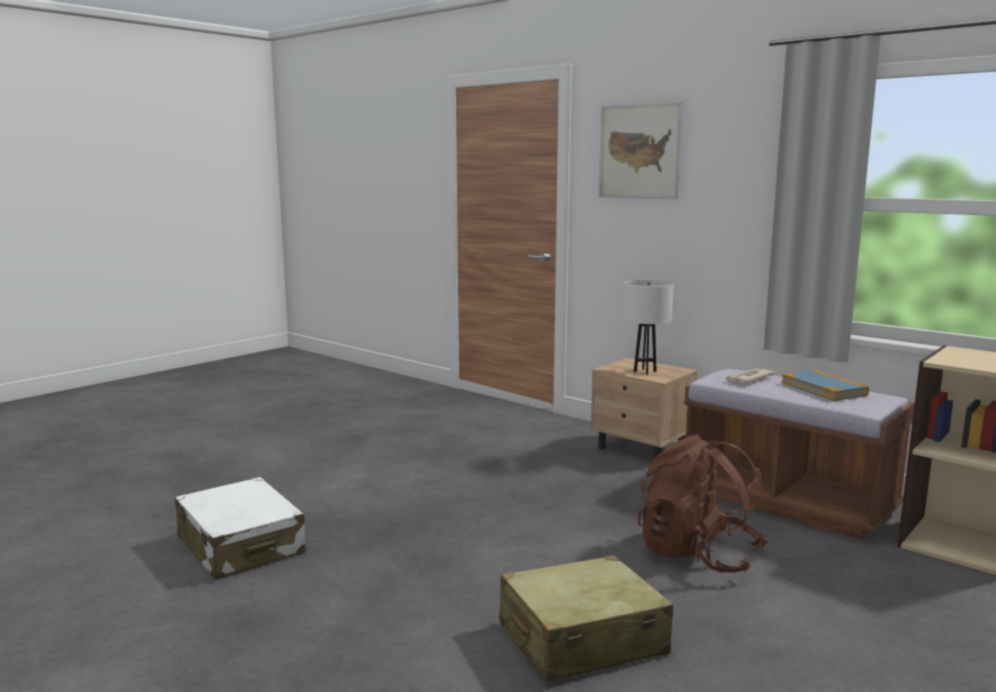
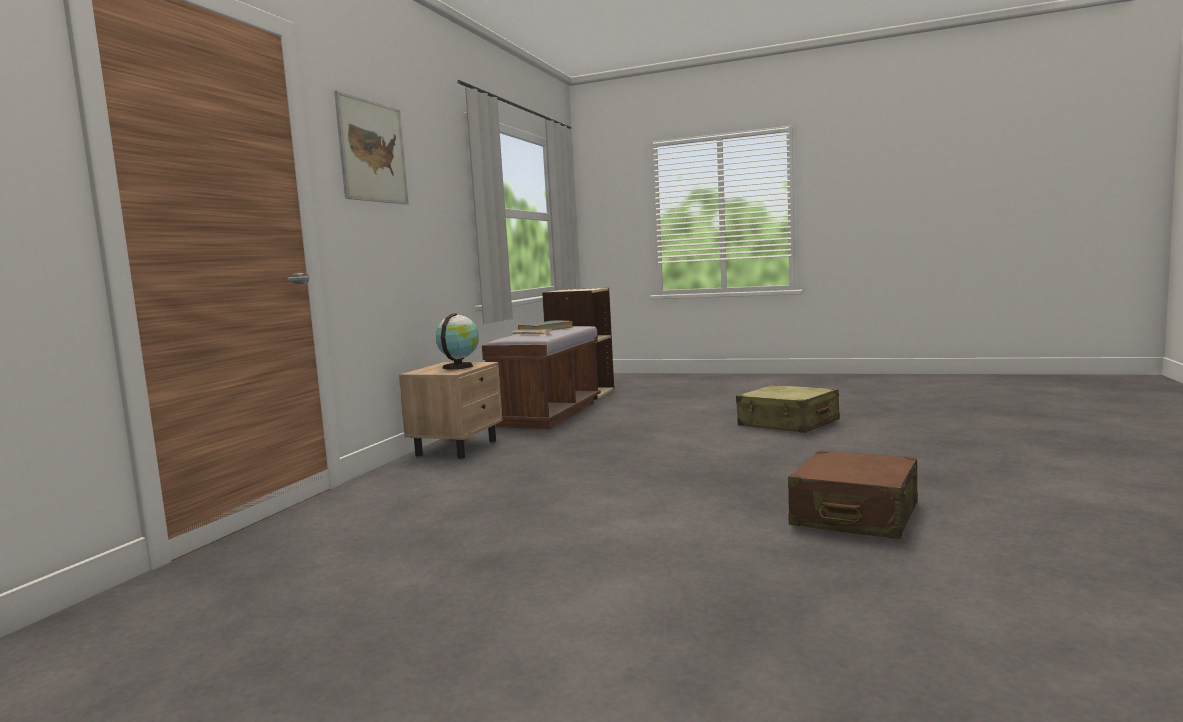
camera: 110 degrees left, 5 degrees down
white suitcase [175,477,306,580] -> brown suitcase [788,450,918,539]
white table lamp [623,280,674,375] -> globe [436,313,479,370]
brown backpack [638,434,768,573] -> none

